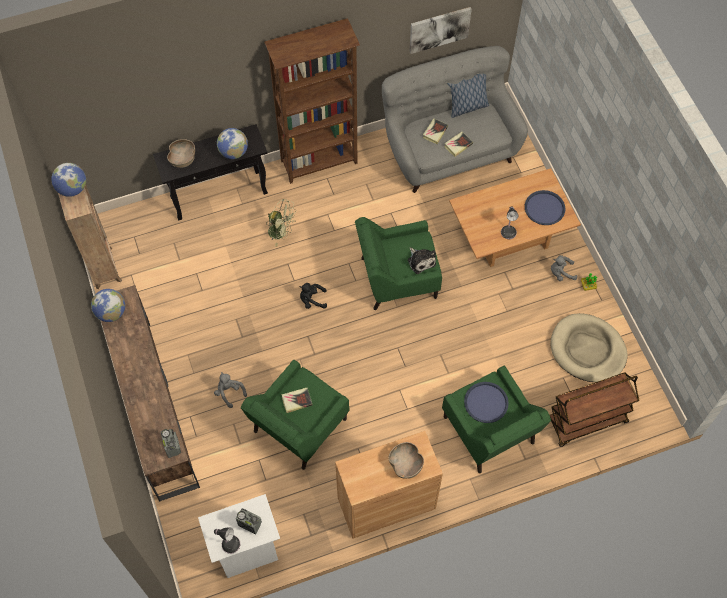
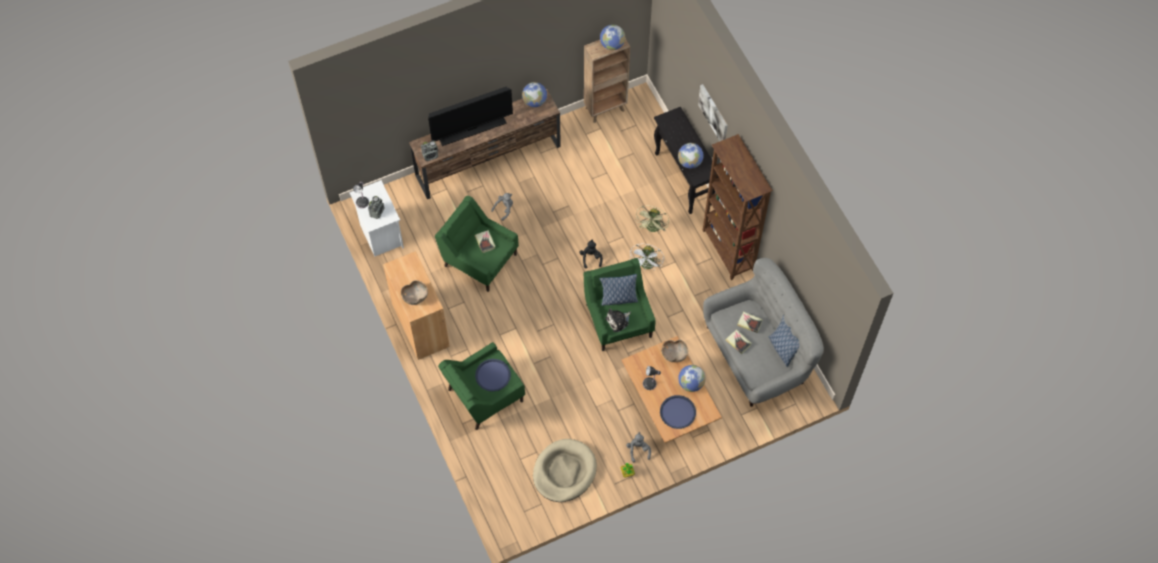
camera: 85 degrees right, 0 degrees up
brown bowl [167,139,195,168] -> brown bowl moved to [662,340,688,362]
picture [409,7,472,54] -> picture moved to [698,84,728,141]
brown cart [550,372,640,447] -> none
none -> television [428,86,513,146]
none -> pillow [599,274,638,306]
none -> white fan [630,244,664,271]
none -> globe [678,365,706,392]

